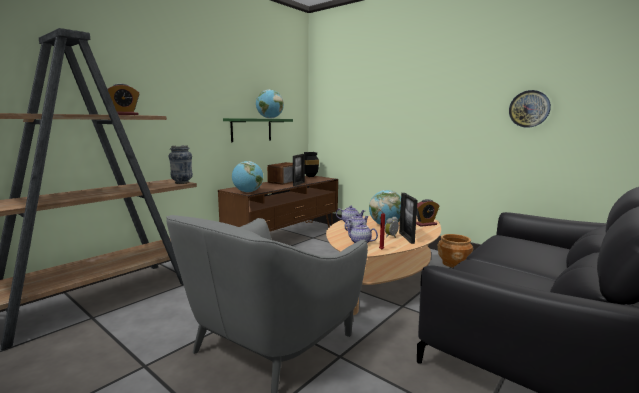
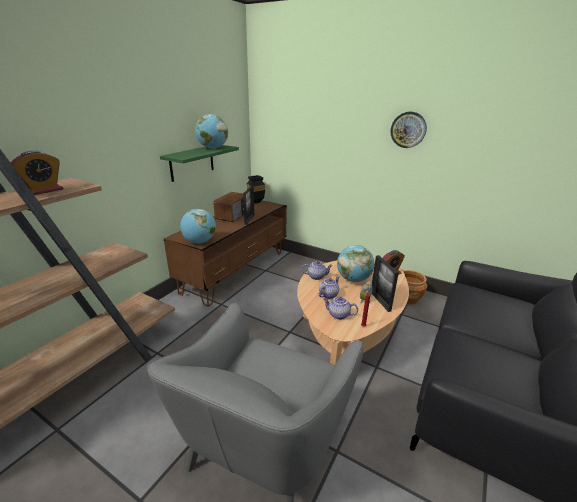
camera: 10 degrees left, 15 degrees up
vase [169,145,193,184] -> none
wall clock [509,90,551,128] -> wall clock moved to [390,112,427,148]

